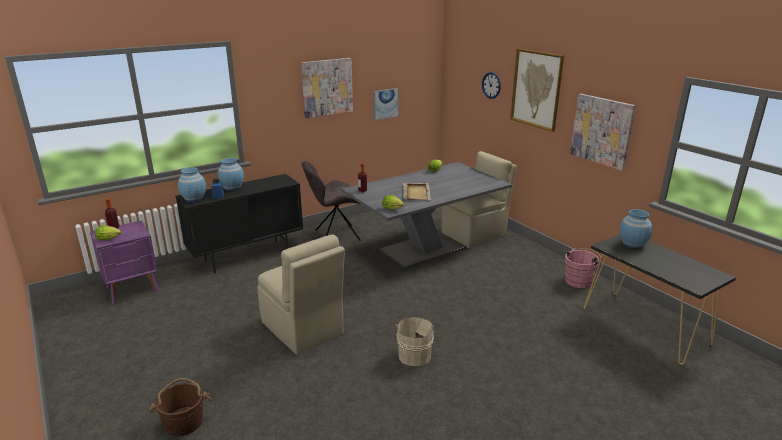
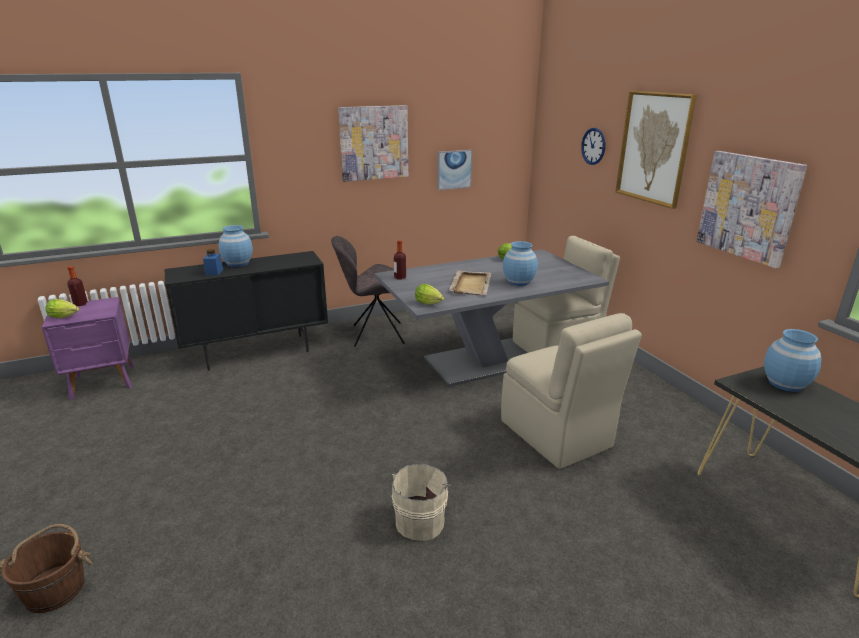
camera: 10 degrees right, 0 degrees up
blue vase [178,167,206,202] -> blue vase moved to [503,241,538,286]
beige chair [257,235,345,355] -> beige chair moved to [501,313,642,469]
pink bucket [565,248,601,288] -> none

